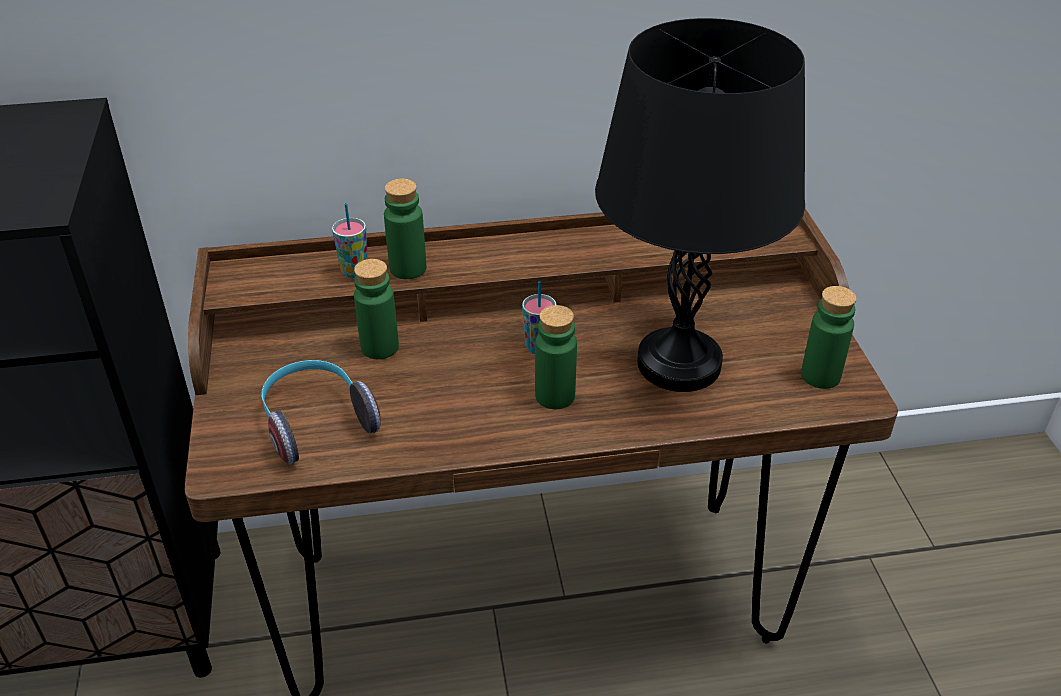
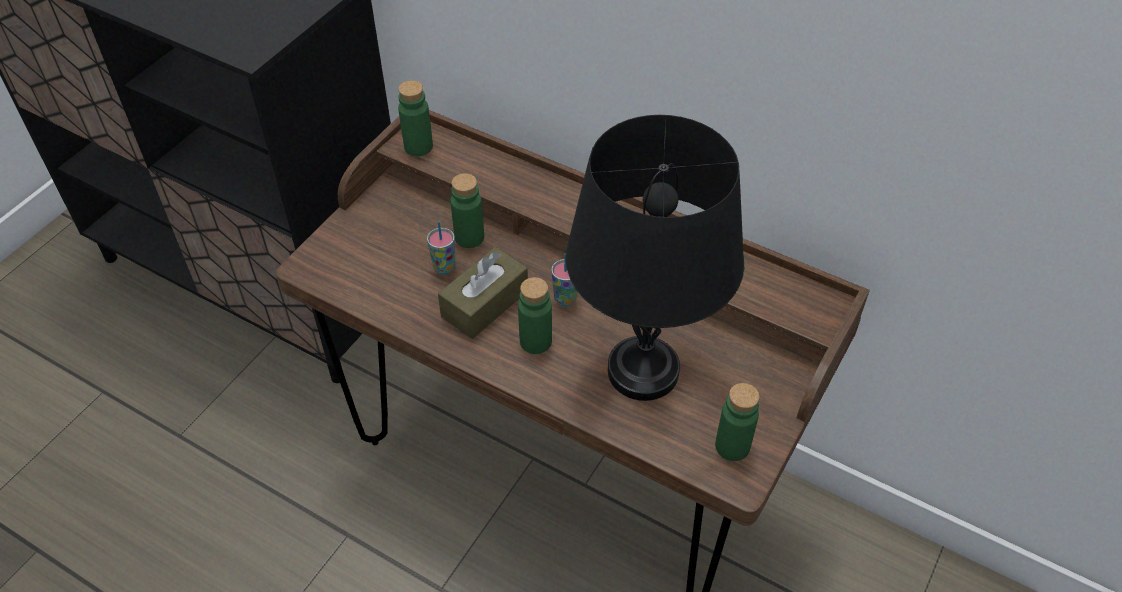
camera: 40 degrees right, 10 degrees up
headphones [262,360,381,465] -> none
cup [332,203,368,278] -> cup moved to [427,221,455,274]
green bottle [384,179,426,279] -> green bottle moved to [398,80,433,156]
none -> brown tissue box [438,247,528,339]

